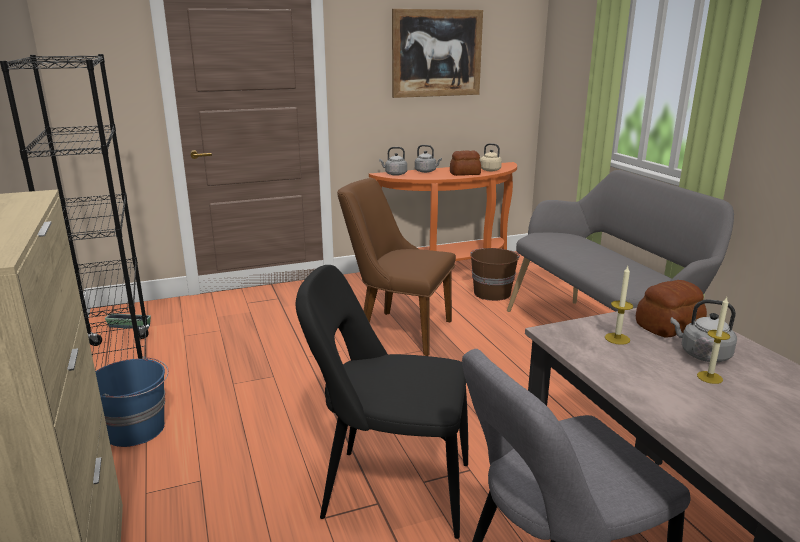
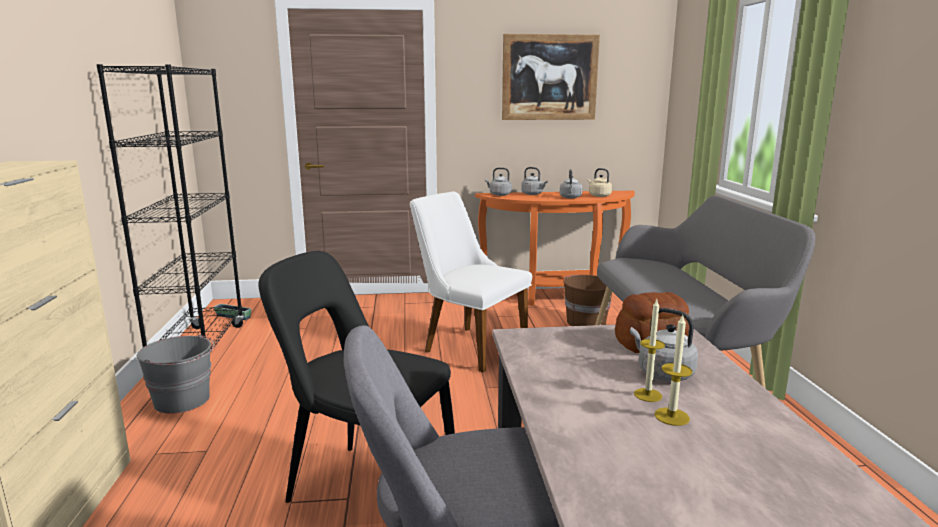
camera: 15 degrees right, 5 degrees down
blue bucket [95,356,169,447] -> grey bucket [137,334,214,414]
brown chair [337,178,456,356] -> white chair [410,191,532,372]
bread [450,150,481,176] -> grey kettle [560,169,583,198]
candle [605,266,633,345] -> candle moved to [654,315,692,426]

